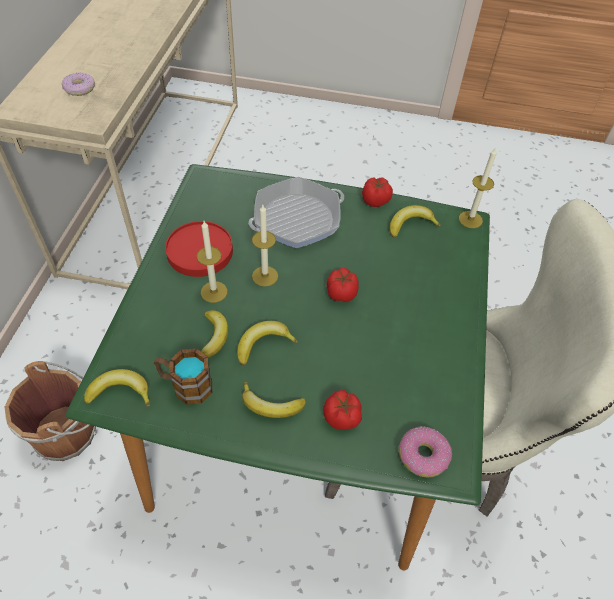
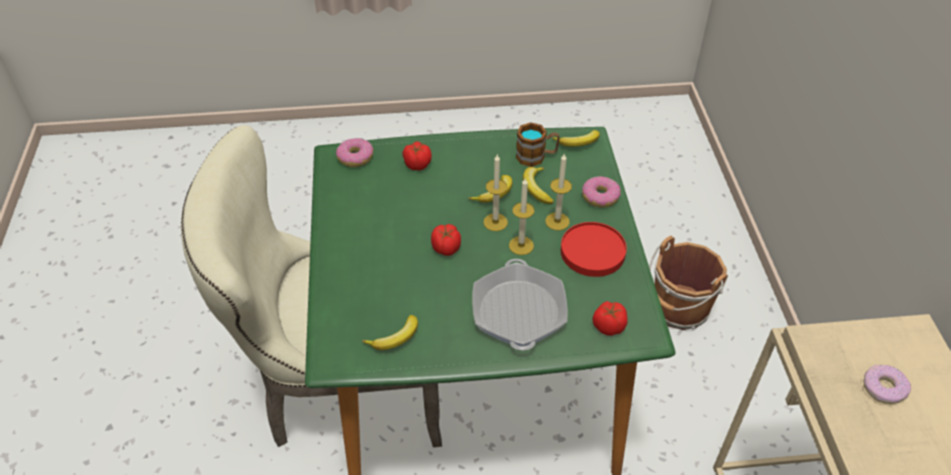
camera: 165 degrees right, 5 degrees down
banana [242,382,306,418] -> none
frying pan [248,177,344,248] -> frying pan turned 135 degrees clockwise [472,259,568,350]
tomato [362,177,393,207] -> tomato moved to [593,301,628,336]
candle [459,147,497,228] -> candle moved to [483,155,508,231]
none -> donut [582,176,621,207]

